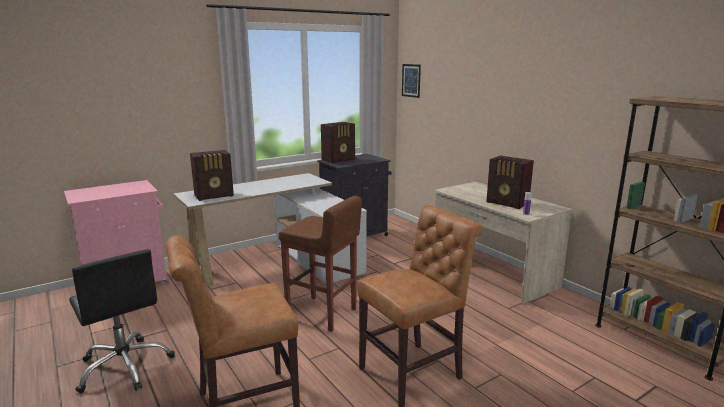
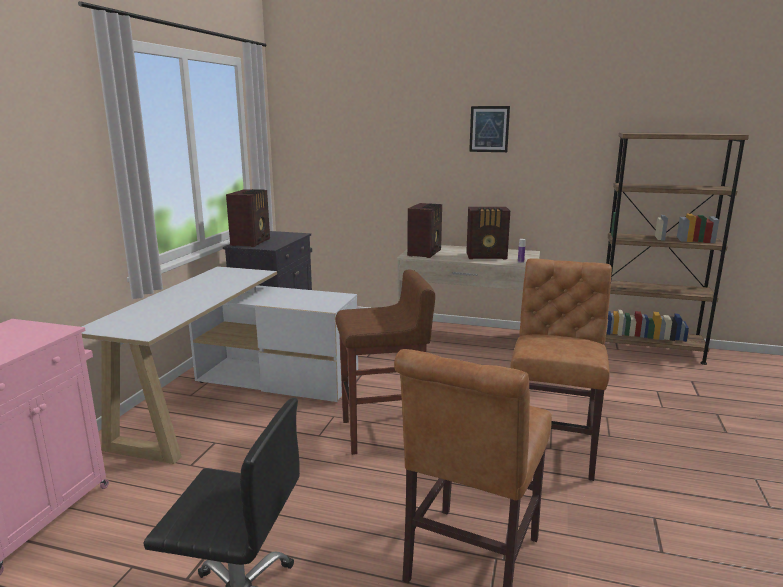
camera: 40 degrees left, 0 degrees up
radio [190,150,234,201] -> radio moved to [407,203,442,258]
picture [402,64,421,98] -> picture moved to [469,106,510,152]

